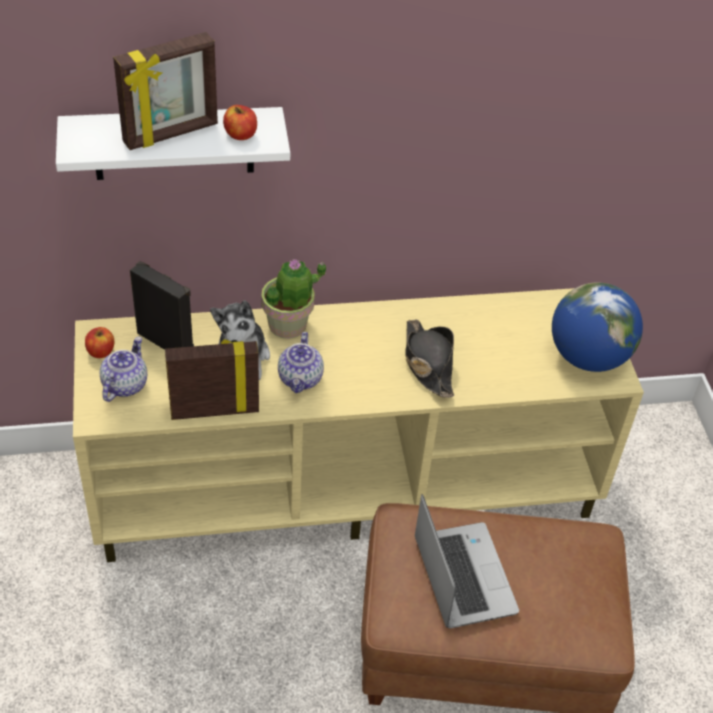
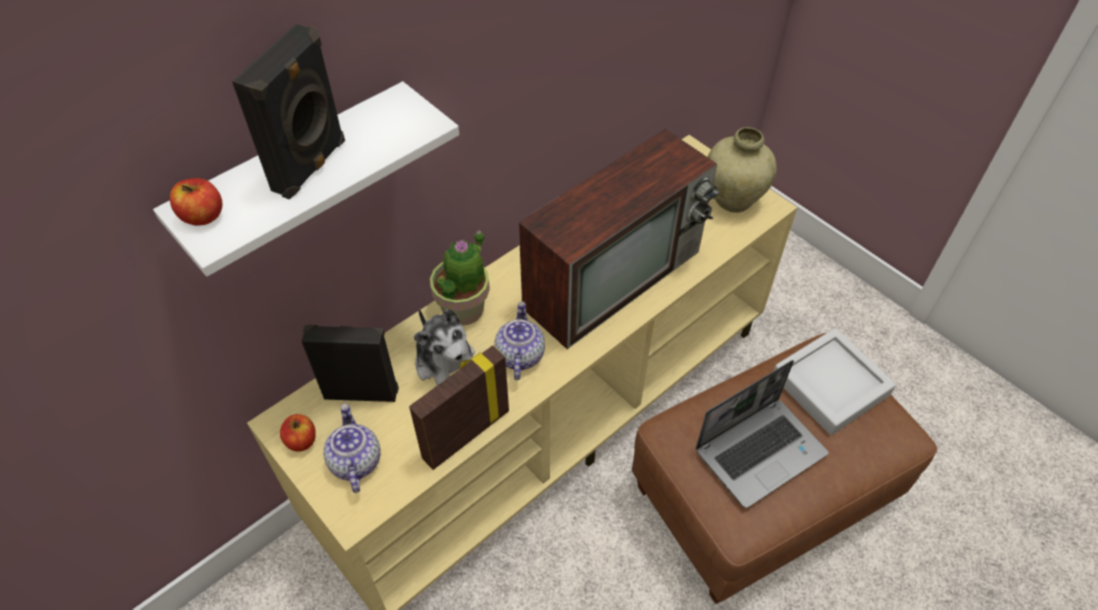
camera: 30 degrees left, 5 degrees up
picture frame [113,32,218,150] -> black speaker [232,24,345,200]
apple [223,105,257,140] -> apple moved to [170,178,222,226]
teapot [278,332,324,393] -> teapot turned 150 degrees counterclockwise [494,301,545,380]
black hat [405,319,454,398] -> television [519,129,720,349]
laptop [415,494,519,629] -> laptop turned 105 degrees clockwise [695,360,828,508]
globe [552,282,643,372] -> beige vase [707,127,777,213]
none -> grey tray [774,328,896,435]

